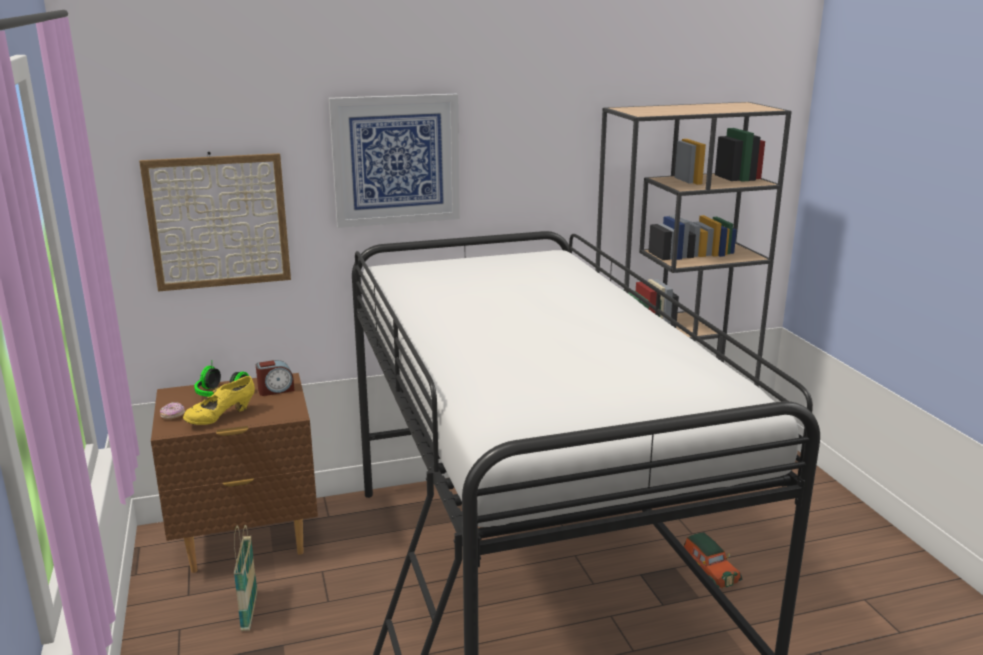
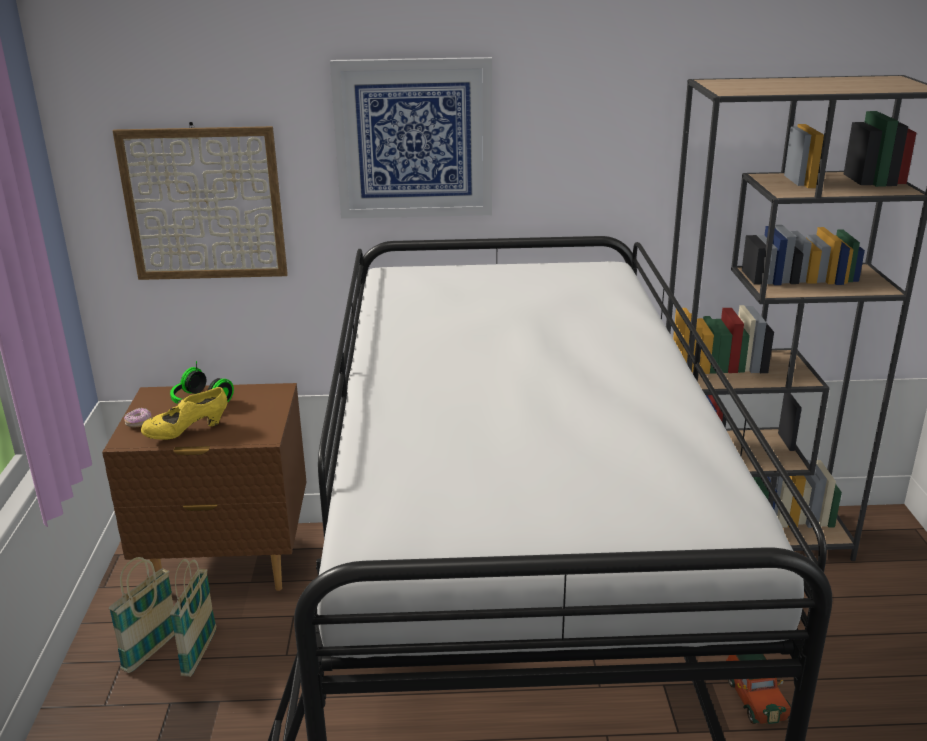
camera: 15 degrees right, 5 degrees up
alarm clock [256,360,295,396] -> none
none -> basket [108,557,175,673]

